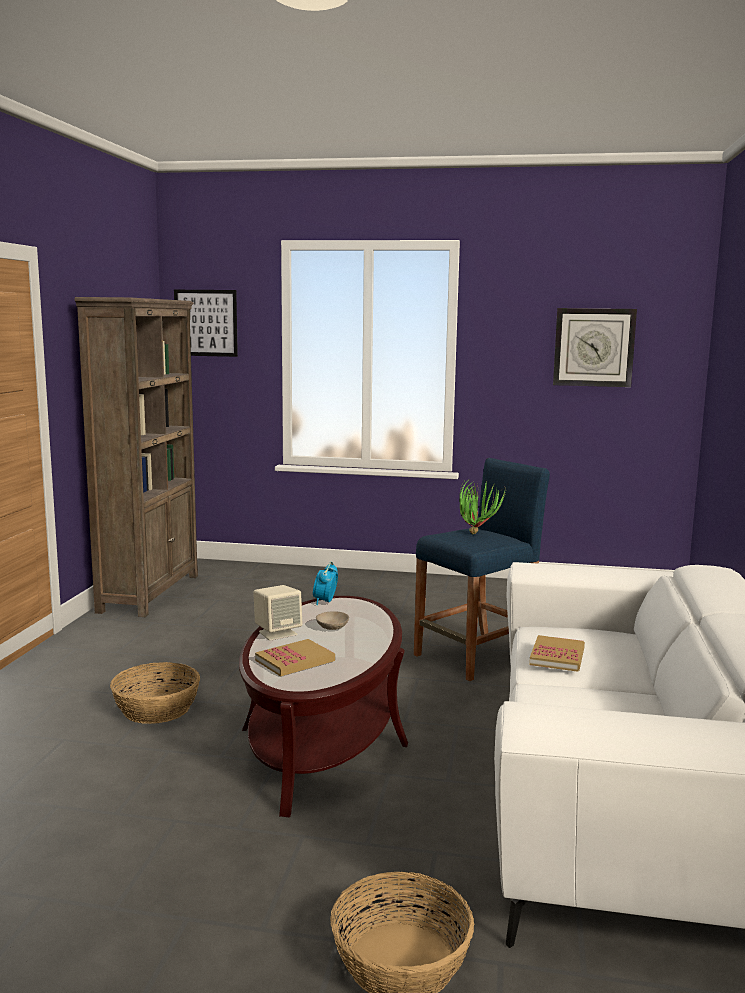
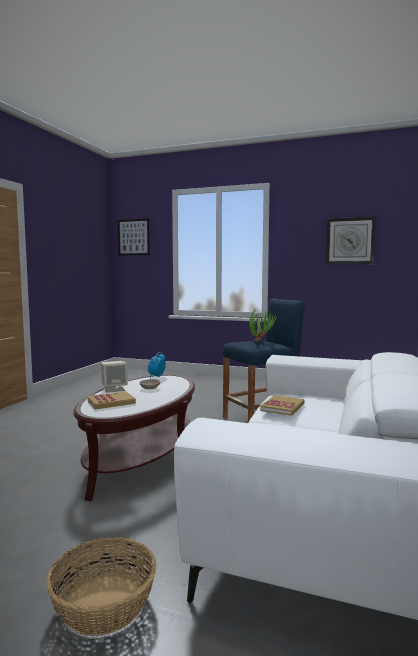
camera: 10 degrees right, 5 degrees down
brown bookcase [74,297,198,617] -> none
basket [110,662,200,724] -> none

